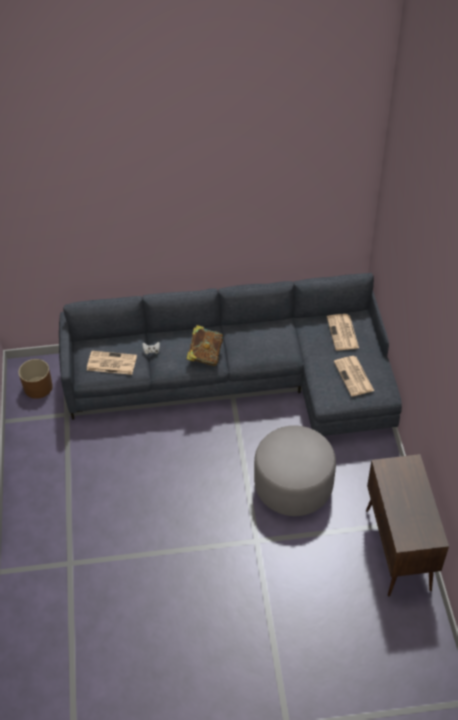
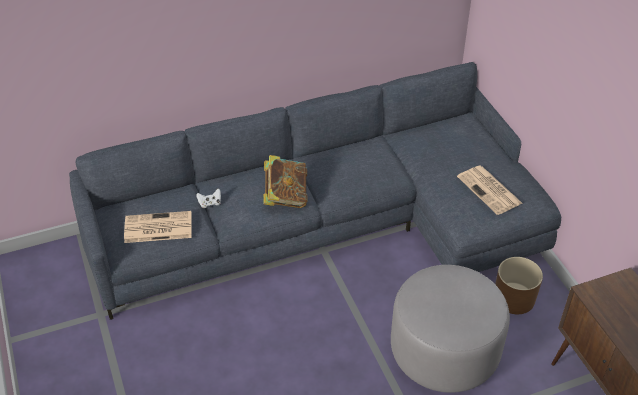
camera: 15 degrees left, 5 degrees down
brown planter [19,359,53,399] -> brown planter moved to [495,257,543,314]
newspaper [327,314,359,350] -> none

